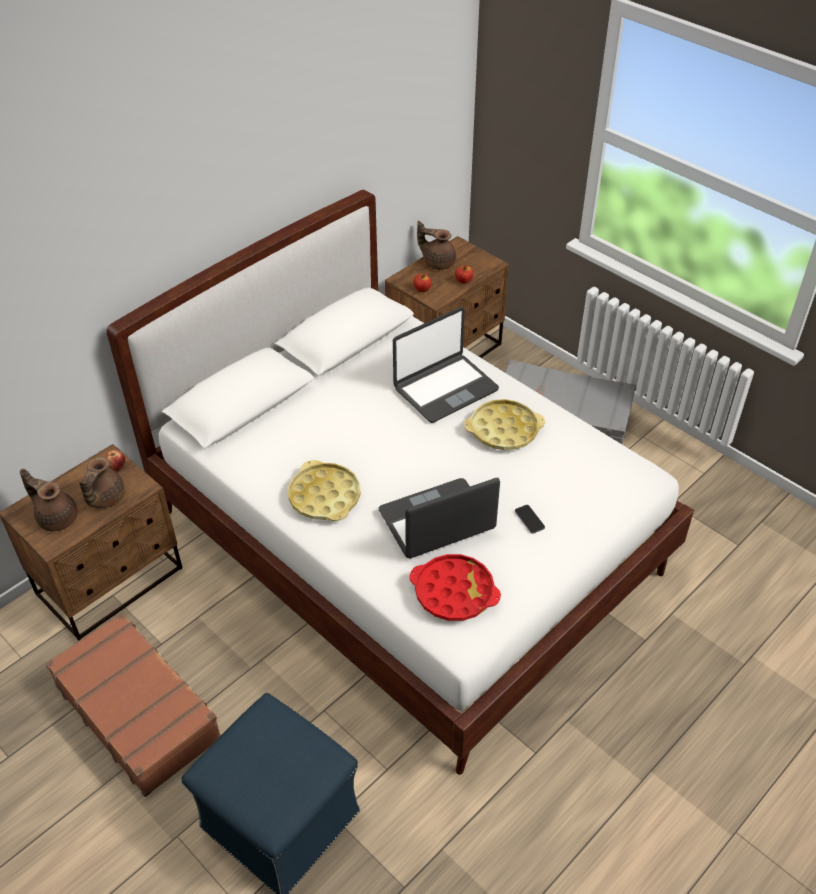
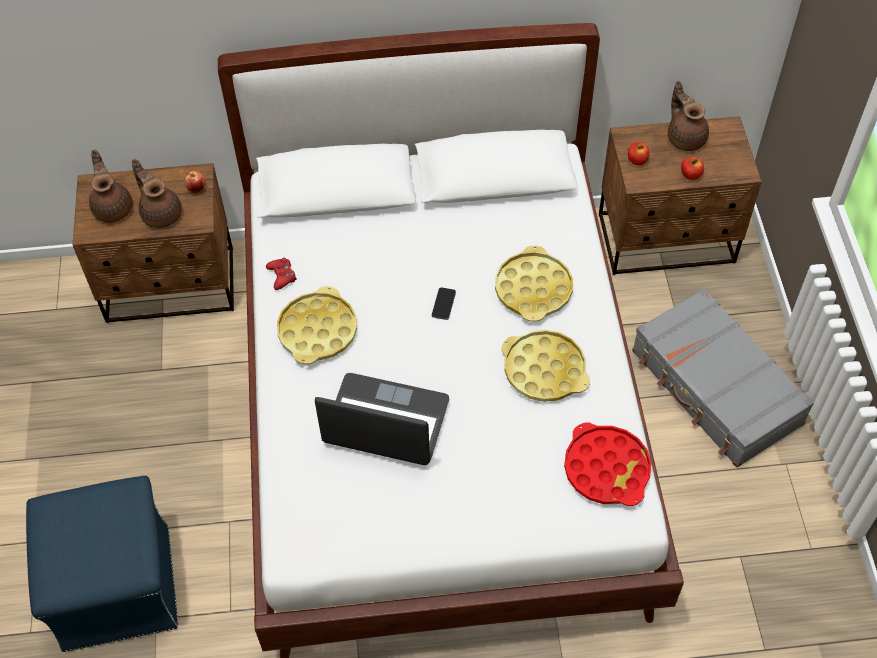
camera: 40 degrees right, 10 degrees up
brown suitcase [45,613,221,797] -> none
brown teapot [79,457,125,508] -> brown teapot turned 90 degrees clockwise [132,159,182,228]
laptop [393,307,499,423] -> yellow tray [495,246,573,322]
red tray [409,554,501,621] -> red tray moved to [564,422,652,506]
phone [515,505,545,534] -> phone moved to [432,287,456,320]
none -> red game controller [266,258,297,290]

